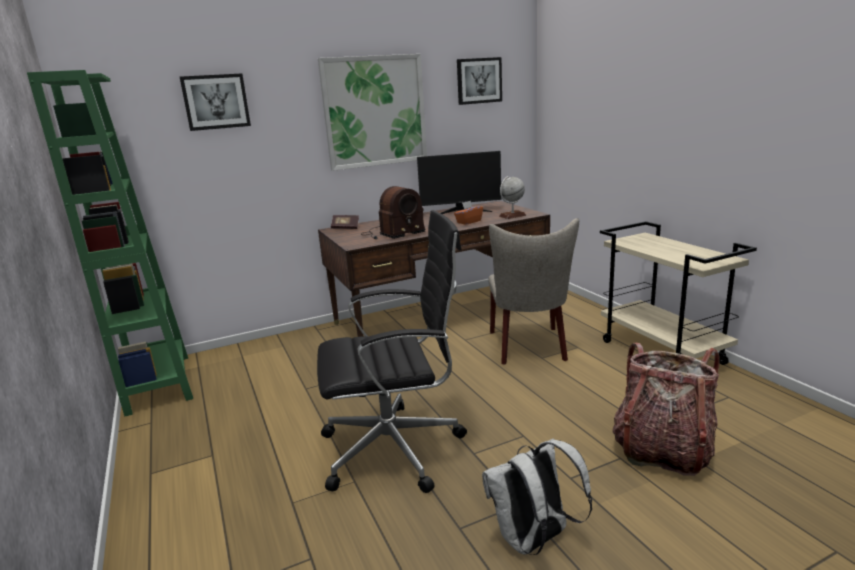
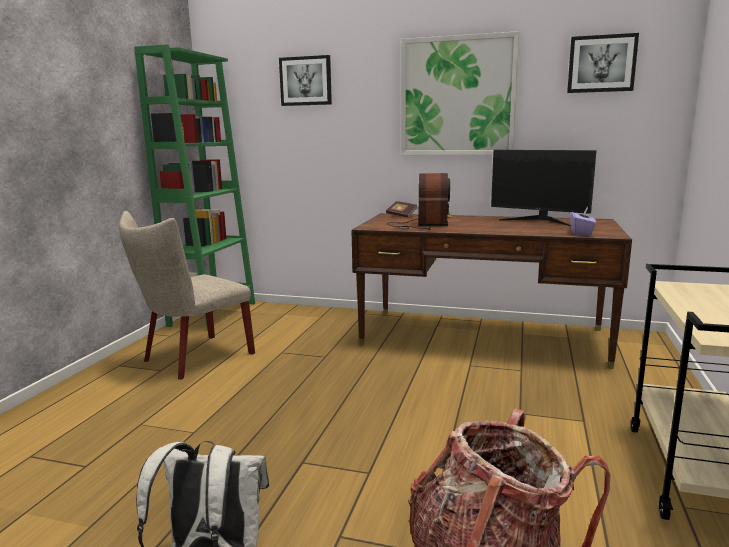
camera: 40 degrees right, 5 degrees down
black office chair [317,210,467,493] -> none
radio [361,186,425,240] -> radio turned 90 degrees counterclockwise [387,173,451,230]
orange tissue box [454,201,483,225] -> none
beige chair [488,218,579,365] -> beige chair moved to [119,211,255,379]
globe [499,176,526,219] -> purple tissue box [570,207,596,235]

